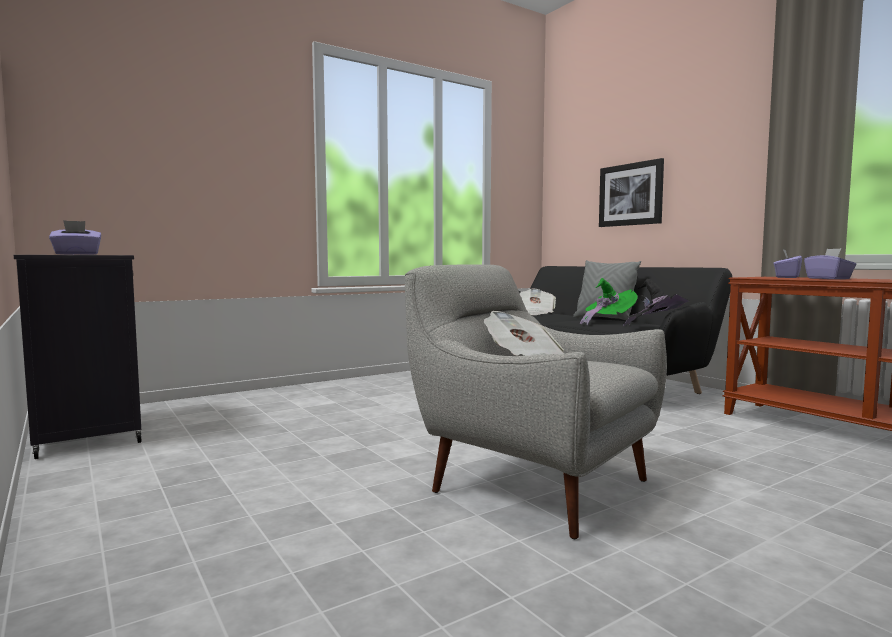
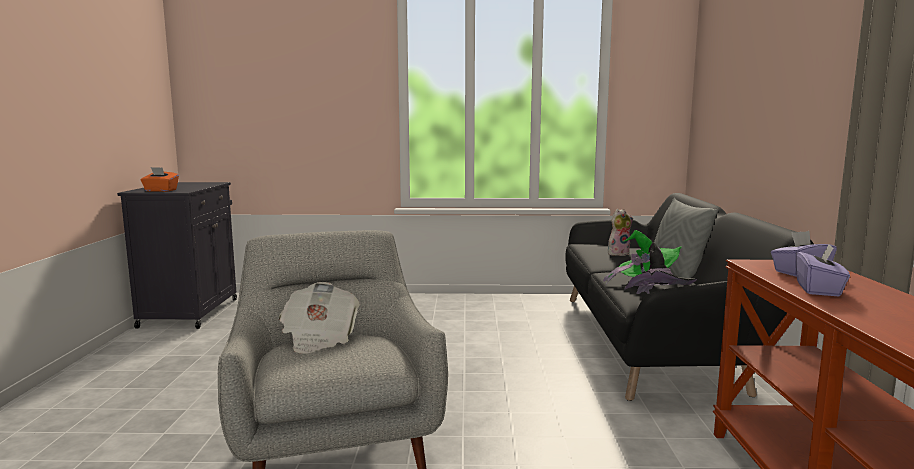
camera: 35 degrees right, 5 degrees up
purple tissue box [49,220,101,255] -> orange tissue box [140,167,179,192]
newspaper [520,289,556,315] -> plush toy [608,209,633,256]
picture [599,158,664,227] -> none

